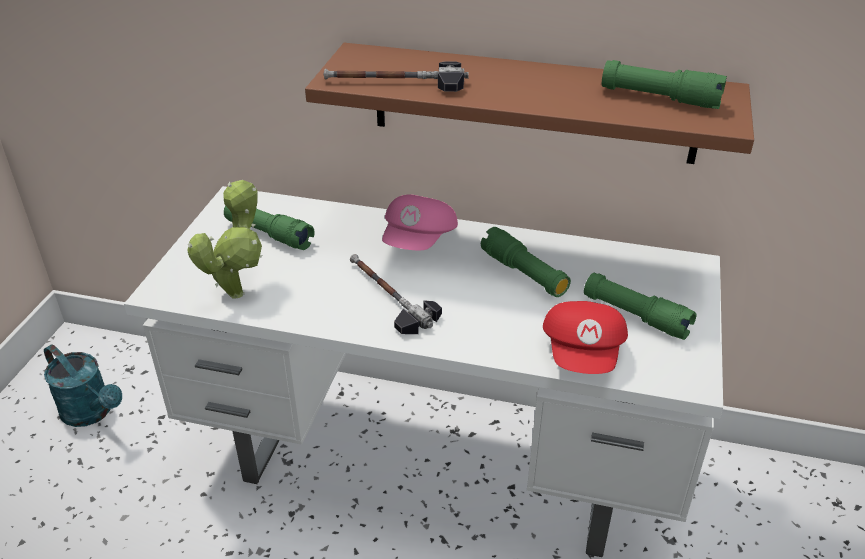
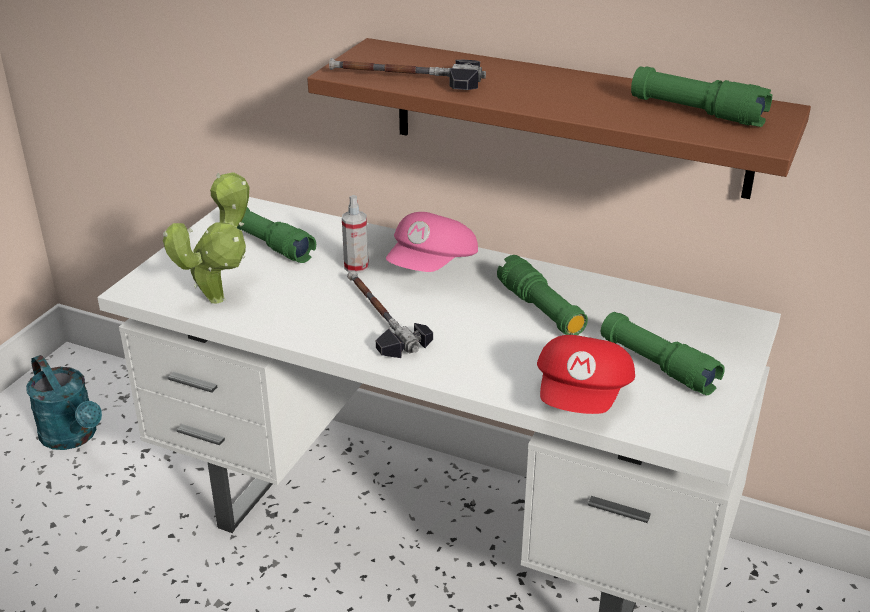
camera: 10 degrees right, 5 degrees down
none -> spray bottle [342,195,369,273]

